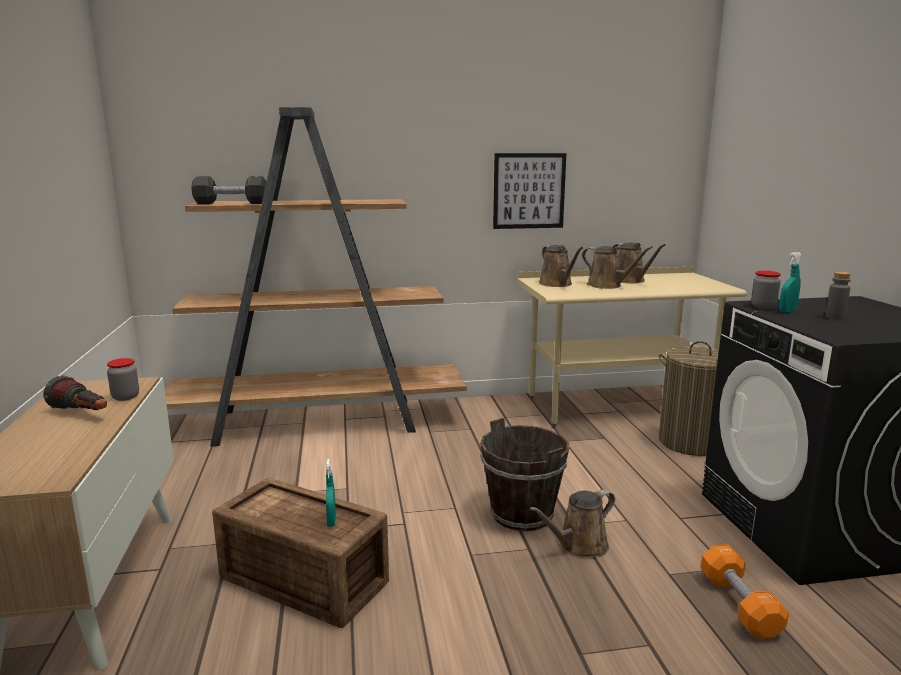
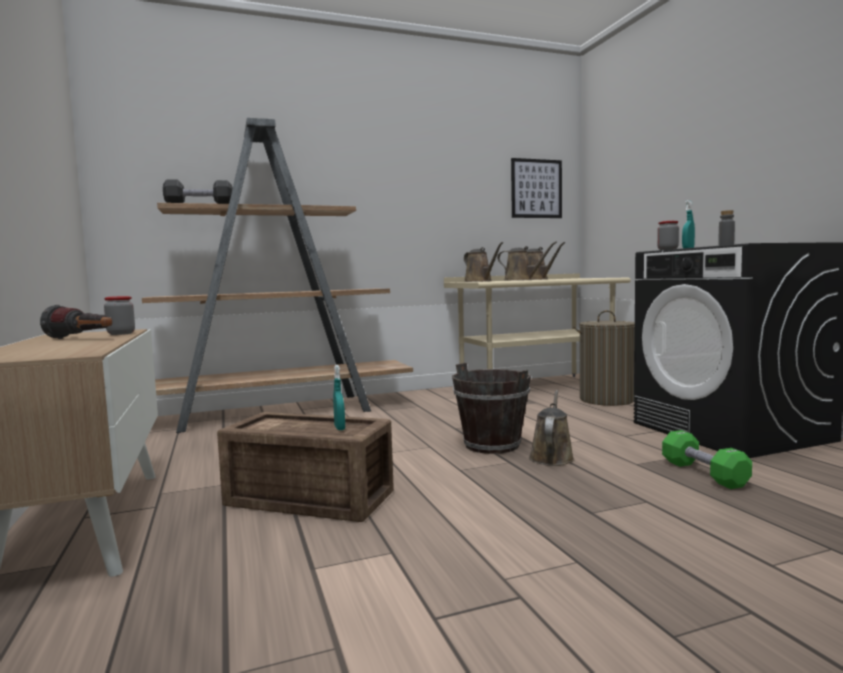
camera: 10 degrees left, 10 degrees down
picture [493,153,566,229] -> picture moved to [511,158,562,218]
brown watering can [529,489,615,558] -> brown watering can turned 150 degrees clockwise [529,390,575,466]
orange dumbbell [701,545,789,639] -> green dumbbell [662,430,752,489]

